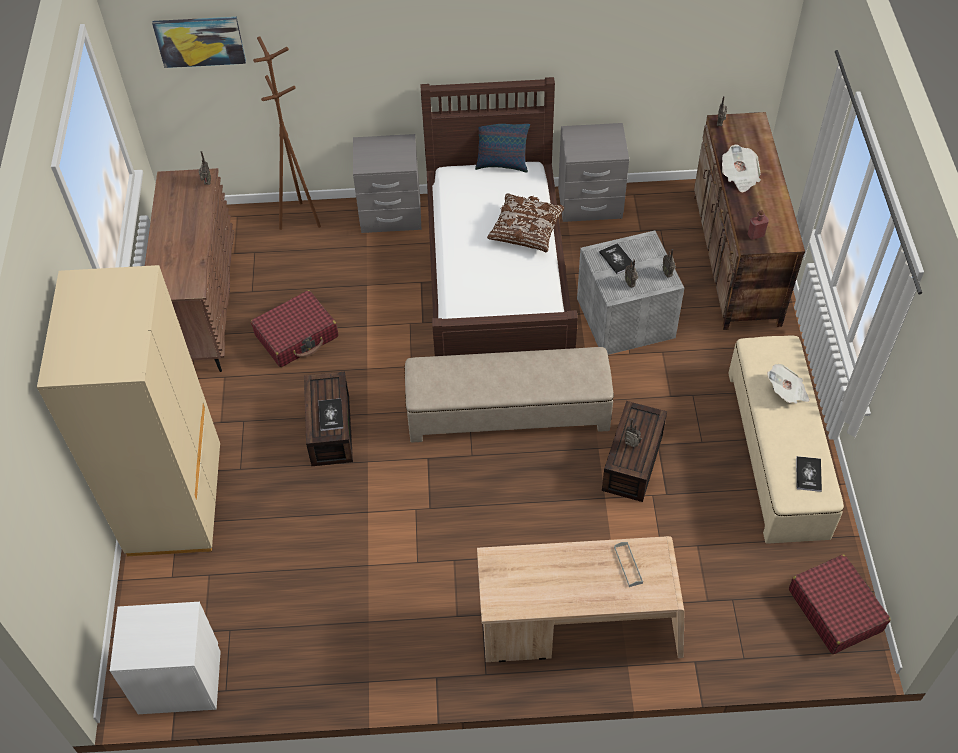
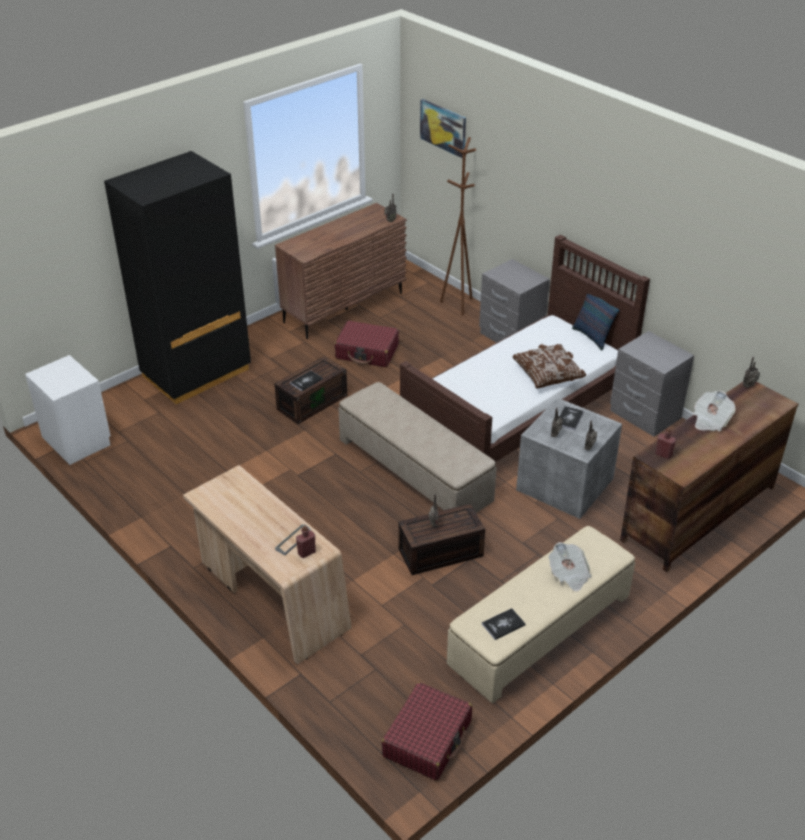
camera: 50 degrees right, 15 degrees down
beige wardrobe [37,265,220,557] -> black wardrobe [104,151,251,405]
none -> red bottle [296,526,316,558]

